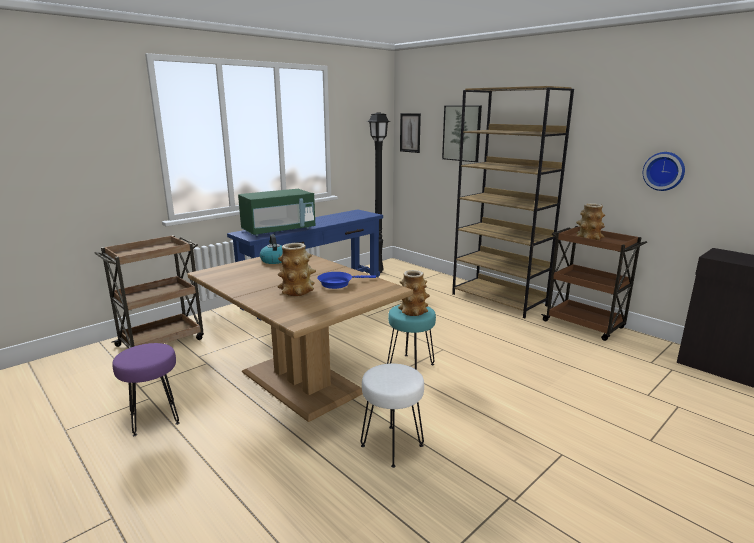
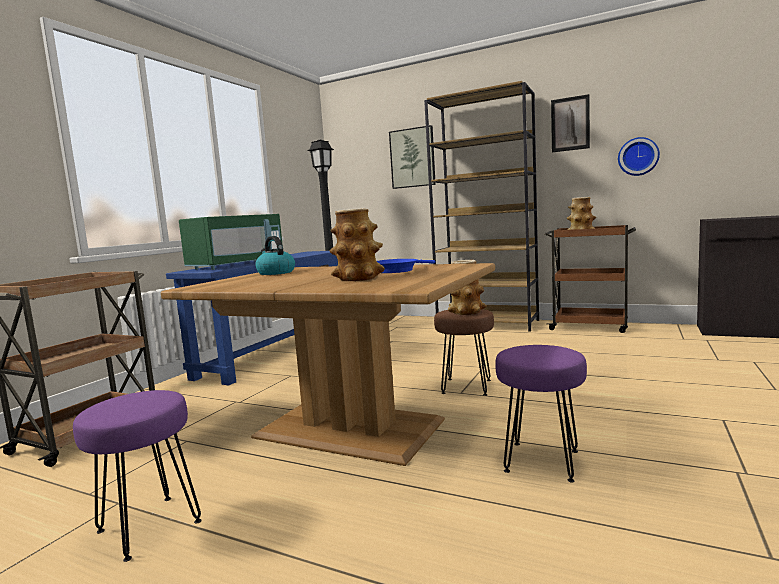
camera: 20 degrees left, 10 degrees down
white stool [361,364,424,468] -> purple stool [495,345,587,483]
turquoise stool [387,305,436,370] -> brown stool [434,309,494,396]
picture [400,113,421,153] -> picture moved to [551,94,590,152]

